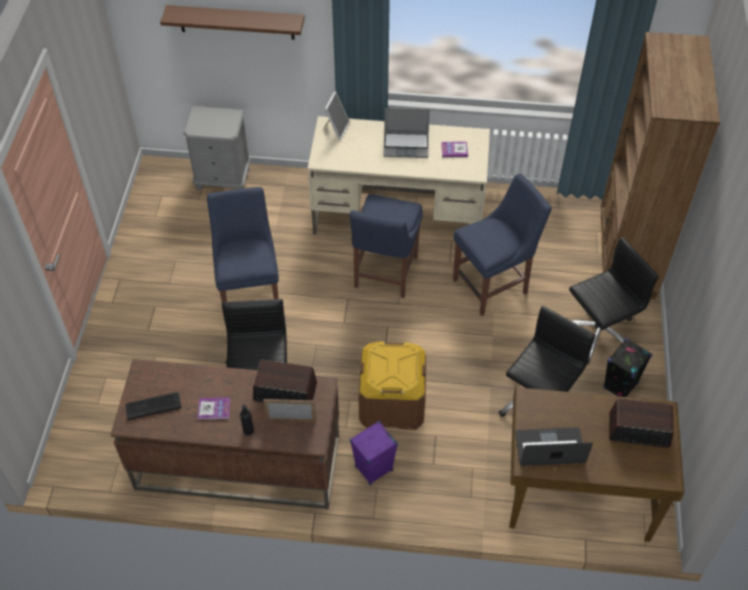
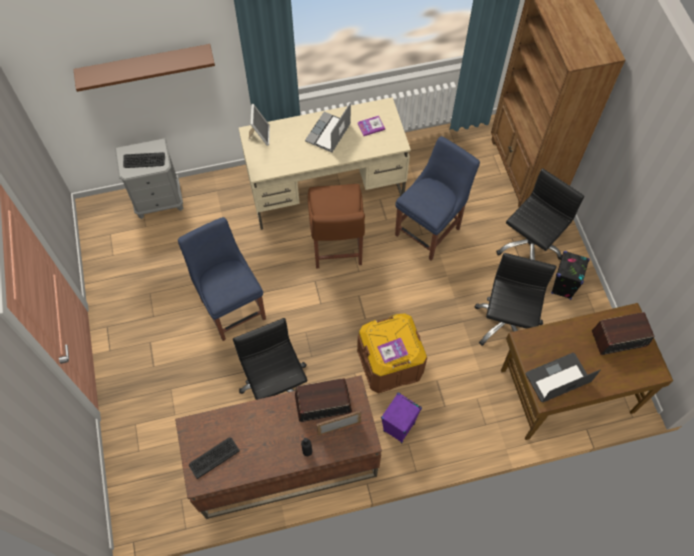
camera: 20 degrees left, 10 degrees up
book [198,397,230,420] -> book moved to [377,338,408,363]
blue chair [350,194,423,298] -> brown chair [308,184,365,269]
laptop [383,108,430,158] -> laptop turned 135 degrees clockwise [305,103,351,152]
none -> keyboard [123,152,165,168]

